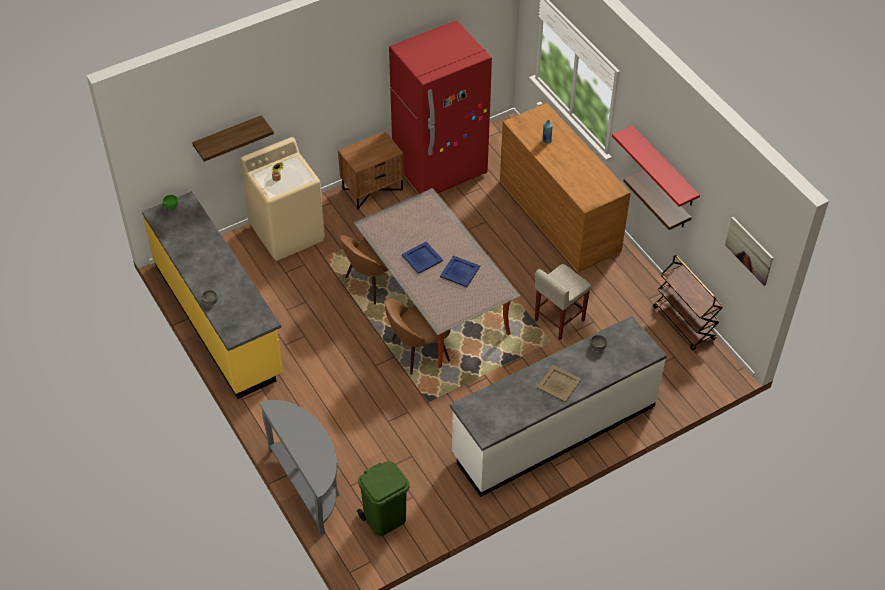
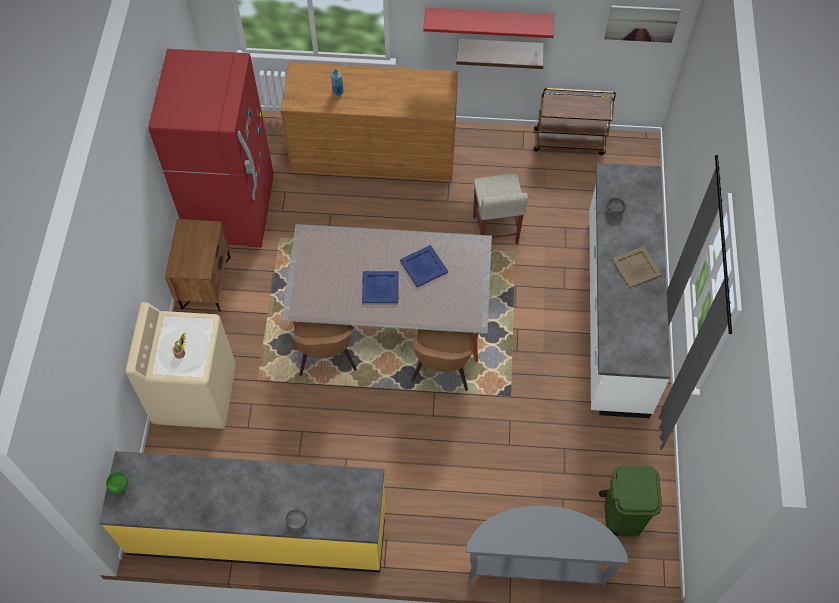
camera: 55 degrees left, 10 degrees up
shelf [192,115,274,162] -> none

